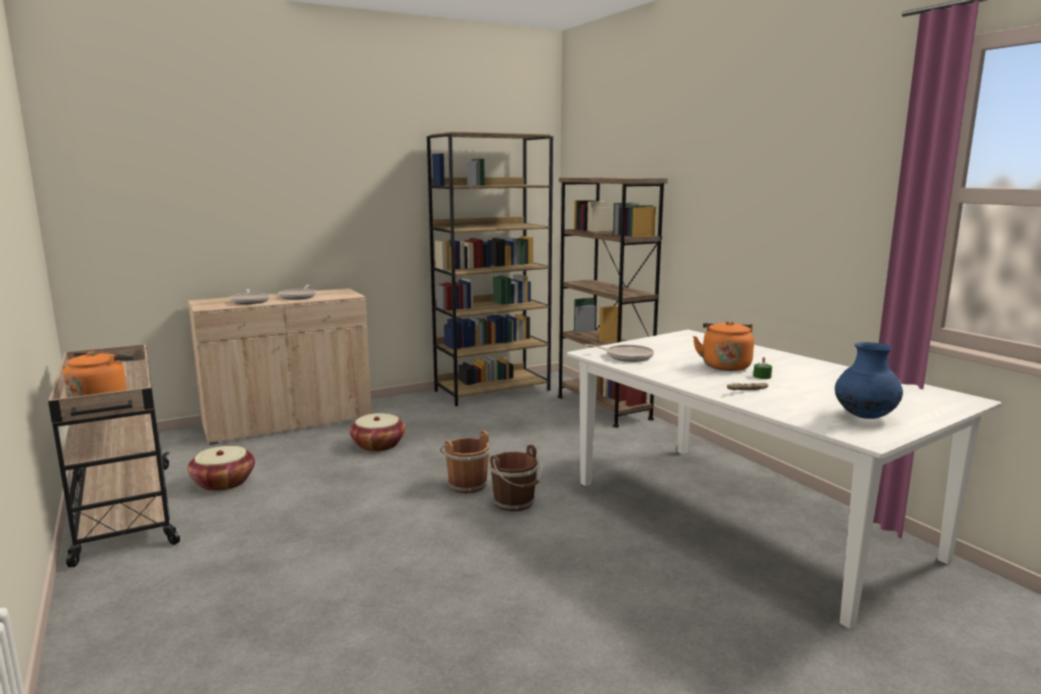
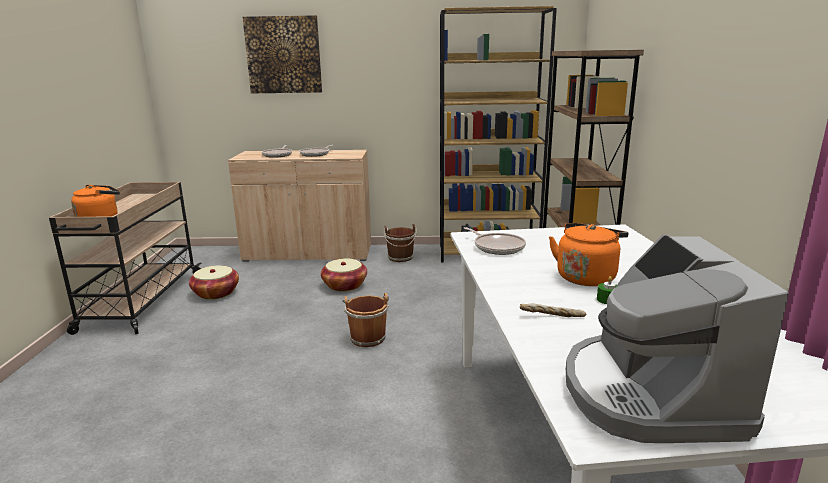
camera: 30 degrees right, 5 degrees up
brown bucket [489,445,542,511] -> brown bucket moved to [384,224,417,262]
blue vase [835,342,903,419] -> coffee machine [566,234,789,443]
none -> picture [242,15,322,93]

